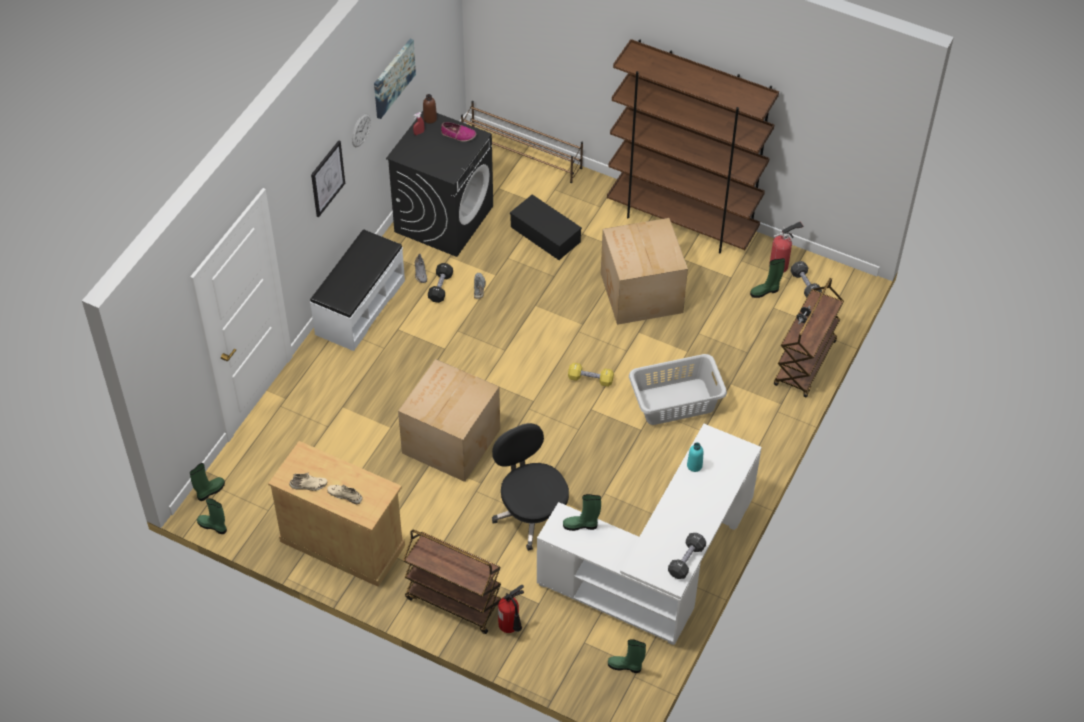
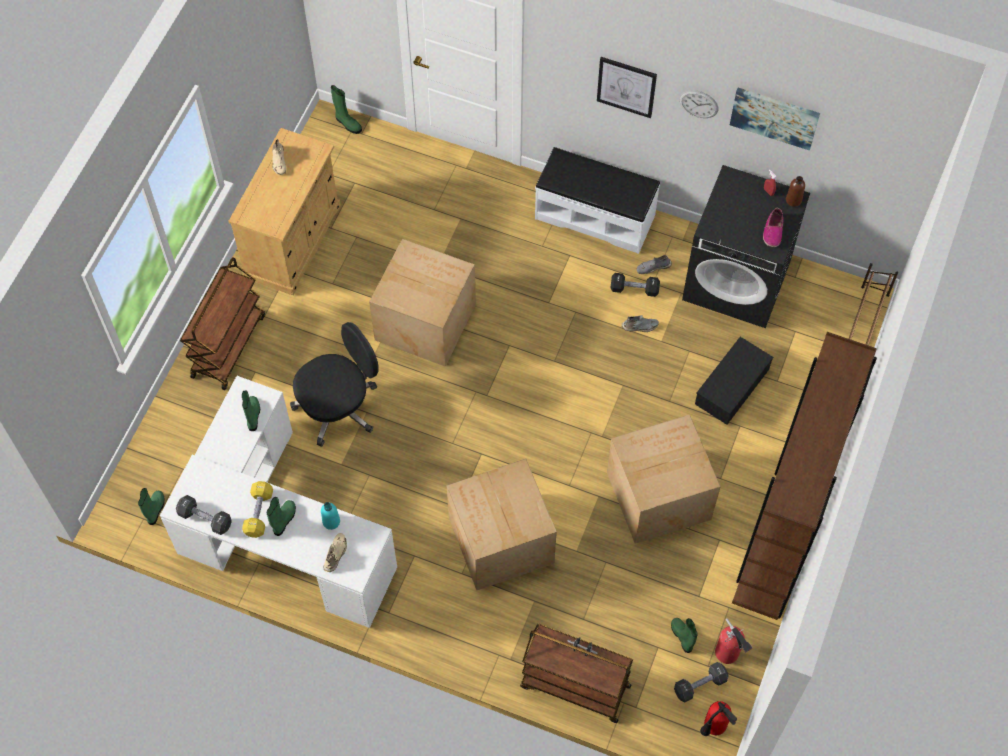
camera: 85 degrees right, 10 degrees up
green boot [197,498,227,534] -> green boot moved to [267,497,296,536]
beige shoe [327,484,363,505] -> beige shoe moved to [323,533,347,572]
fire extinguisher [498,585,524,633] -> fire extinguisher moved to [700,701,737,736]
yellow dumbbell [568,363,614,387] -> yellow dumbbell moved to [242,481,273,538]
grey laundry basket [629,354,727,425] -> cardboard box [446,459,557,590]

